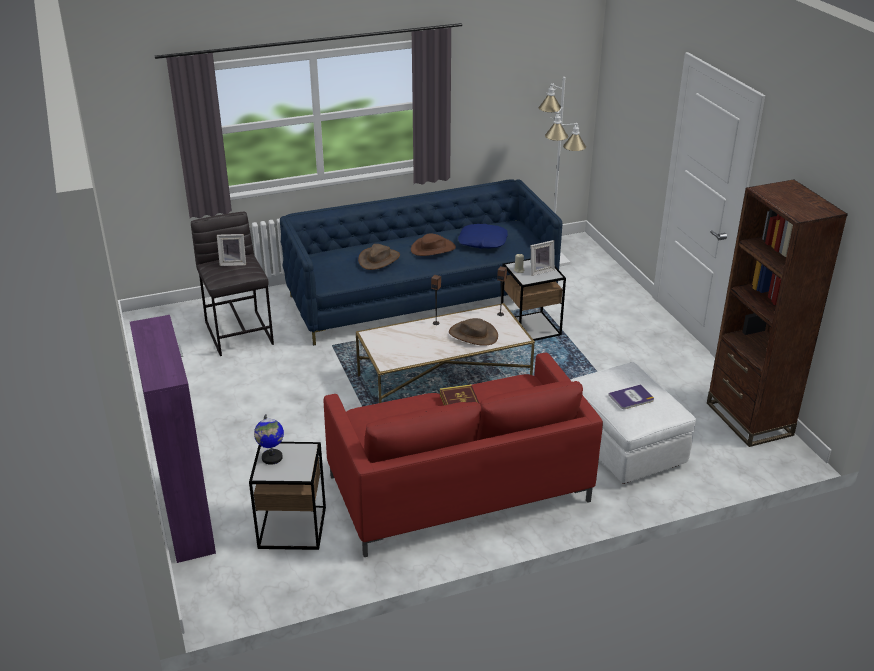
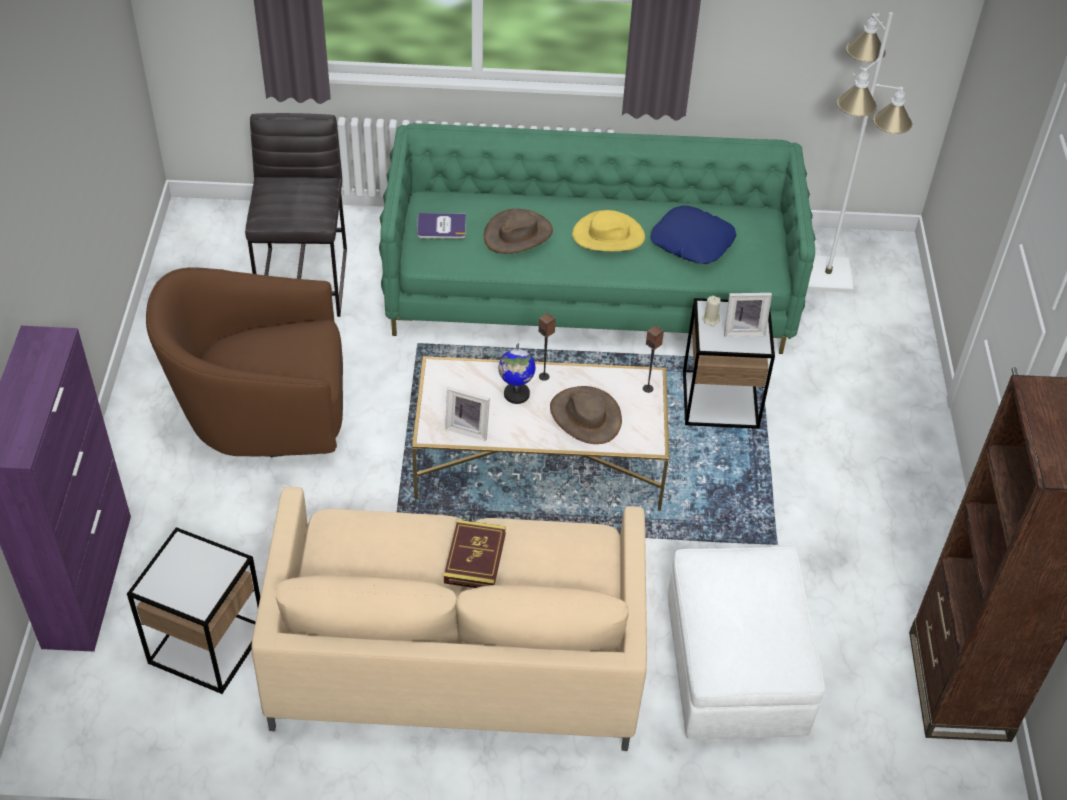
camera: 20 degrees right, 15 degrees up
picture frame [217,234,246,266] -> picture frame moved to [445,387,490,441]
globe [254,414,284,465] -> globe moved to [498,343,536,404]
blue sofa [280,179,563,346] -> green sofa [379,123,816,354]
red sofa [324,353,603,557] -> beige sofa [251,487,647,751]
brown hat [411,234,456,256] -> yellow hat [572,210,645,251]
book [608,384,654,409] -> book moved to [417,213,466,239]
none -> brown armchair [146,267,343,457]

